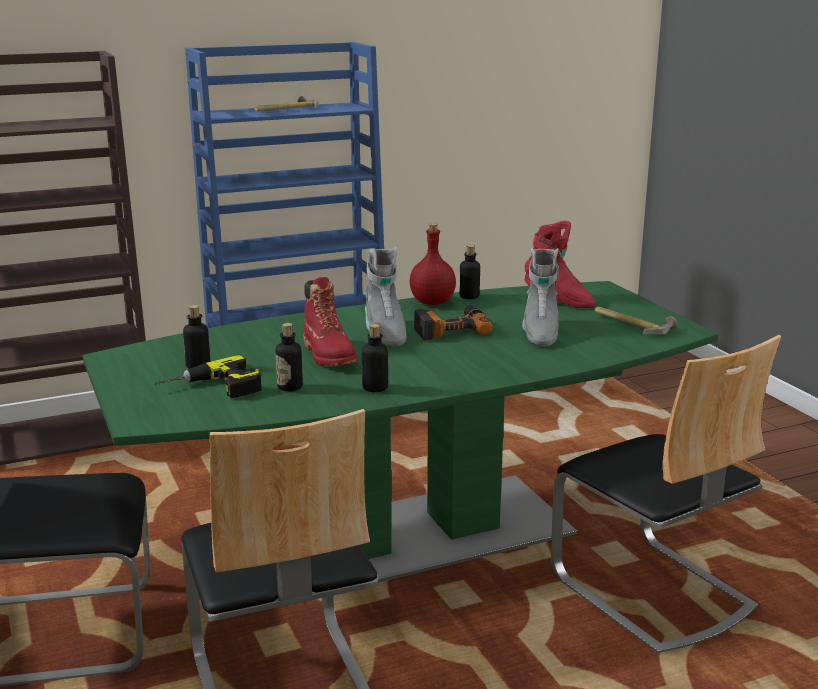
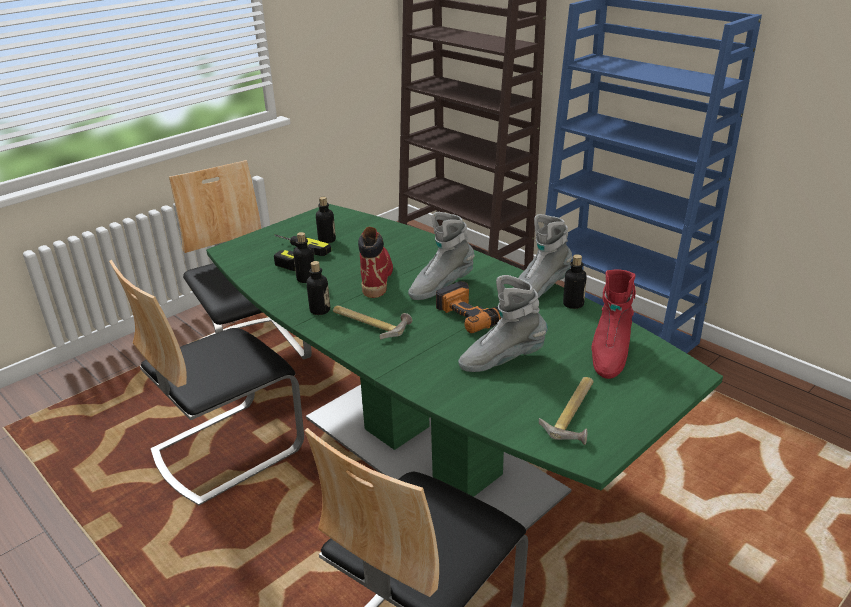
camera: 70 degrees right, 10 degrees up
hammer [254,96,319,111] -> hammer moved to [333,305,412,340]
red boot [303,277,357,366] -> red boot turned 135 degrees clockwise [358,227,393,298]
red bottle [410,223,456,305] -> grey boot [519,214,573,298]

